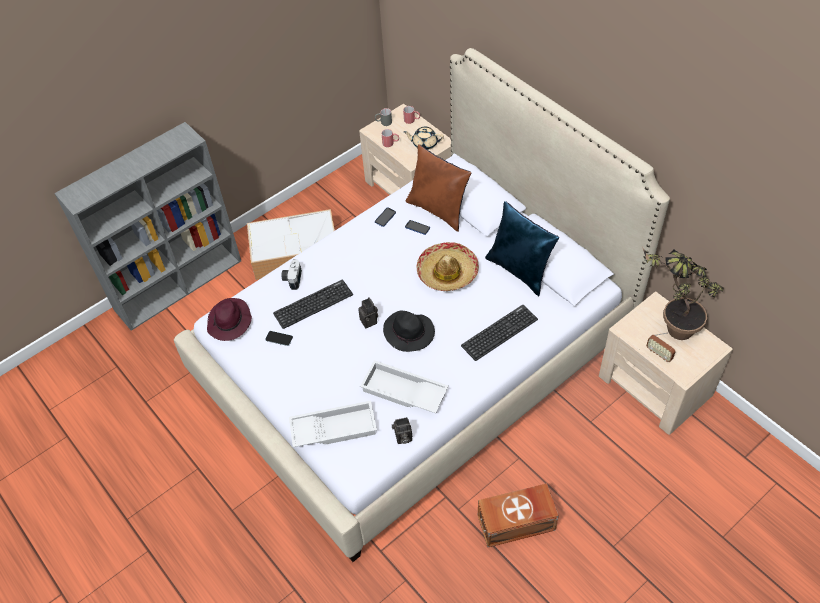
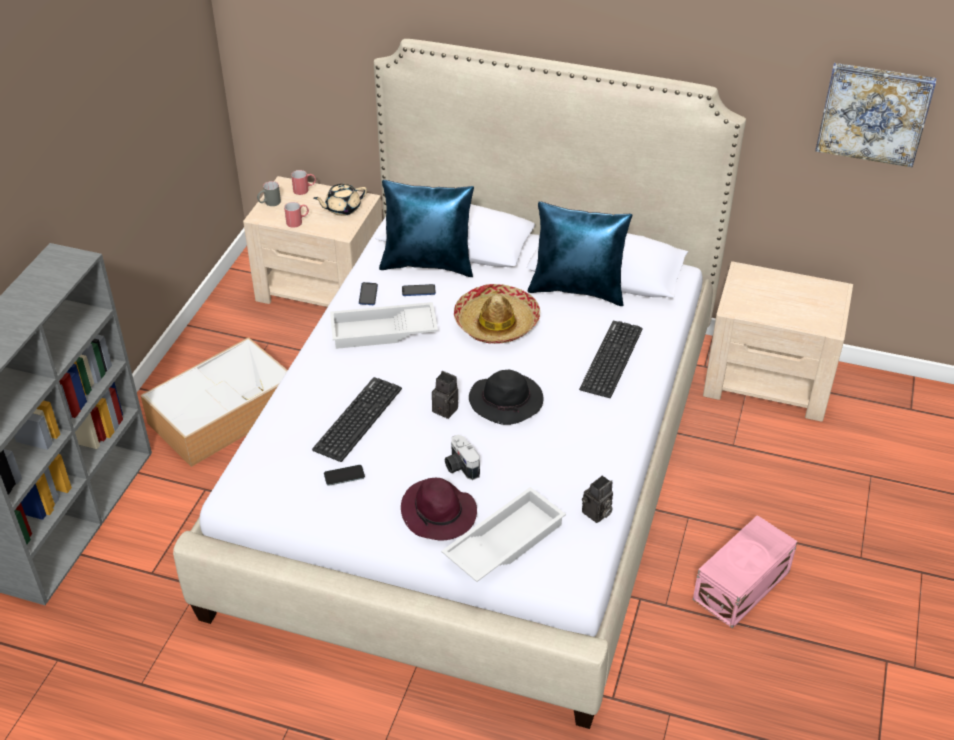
camera: 35 degrees left, 10 degrees down
purple hat [207,298,252,341] -> purple hat moved to [401,478,477,541]
camera [282,259,302,290] -> camera moved to [445,434,480,480]
white tray [360,360,449,413] -> white tray moved to [330,302,438,349]
brown pillow [406,144,471,232] -> blue pillow [379,180,474,277]
brown storage box [478,483,559,547] -> pink storage box [693,515,798,628]
potted plant [642,247,724,340] -> none
radio [646,333,676,362] -> none
none -> picture [815,63,936,167]

